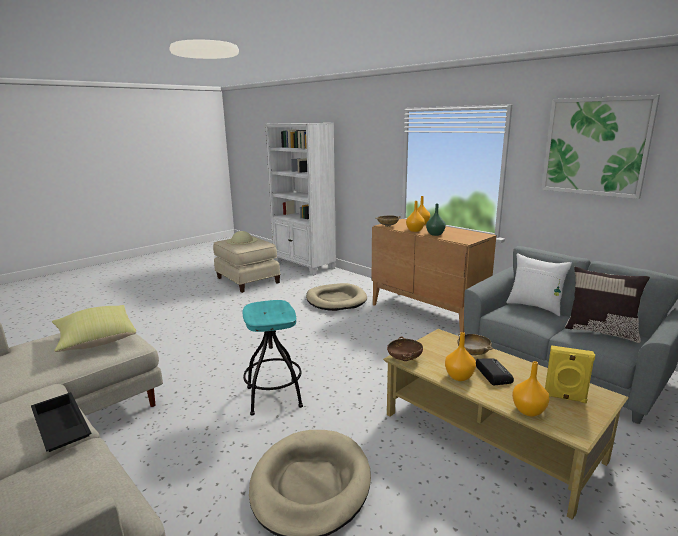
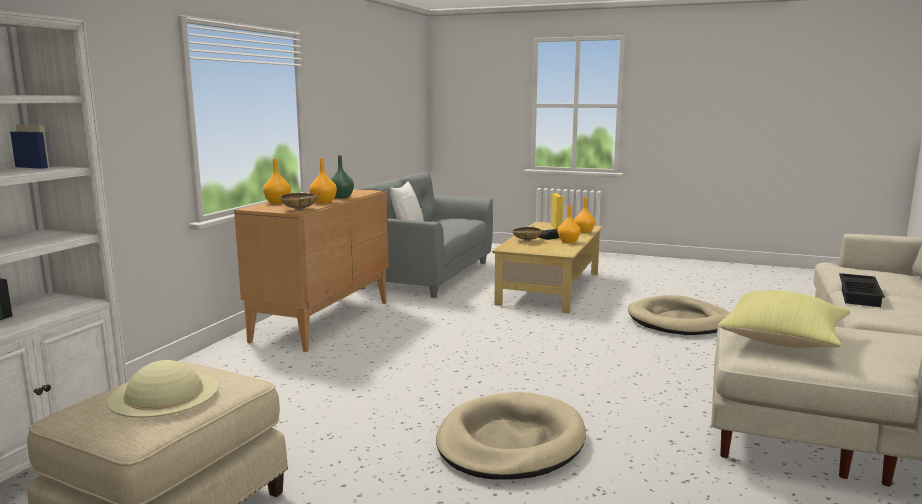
camera: 115 degrees left, 5 degrees down
turquoise stool [242,300,303,415] -> none
beige dog bed [306,283,367,311] -> beige dog bed moved to [436,392,586,480]
brown bowl [387,337,423,361] -> none
picture [541,95,660,199] -> none
pillow [565,267,650,343] -> none

